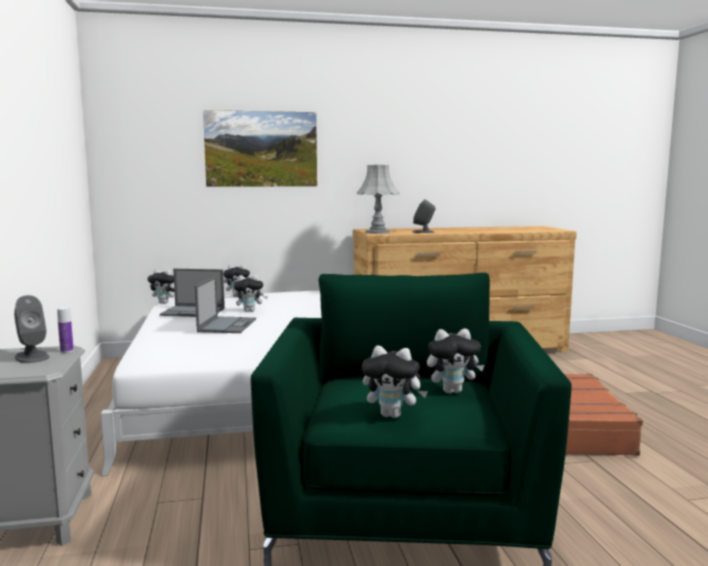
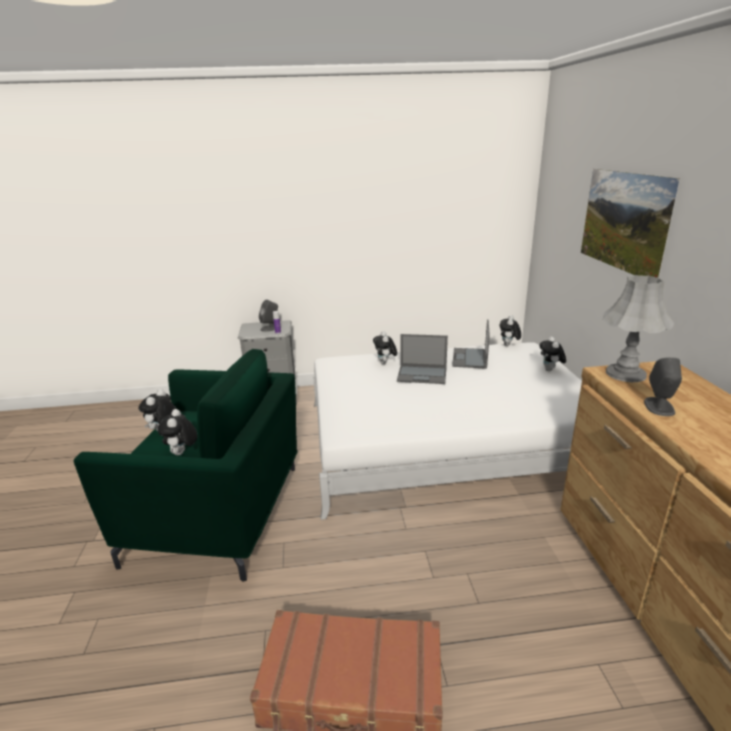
camera: 95 degrees right, 15 degrees up
plush toy [233,275,268,312] -> plush toy moved to [373,331,397,364]

